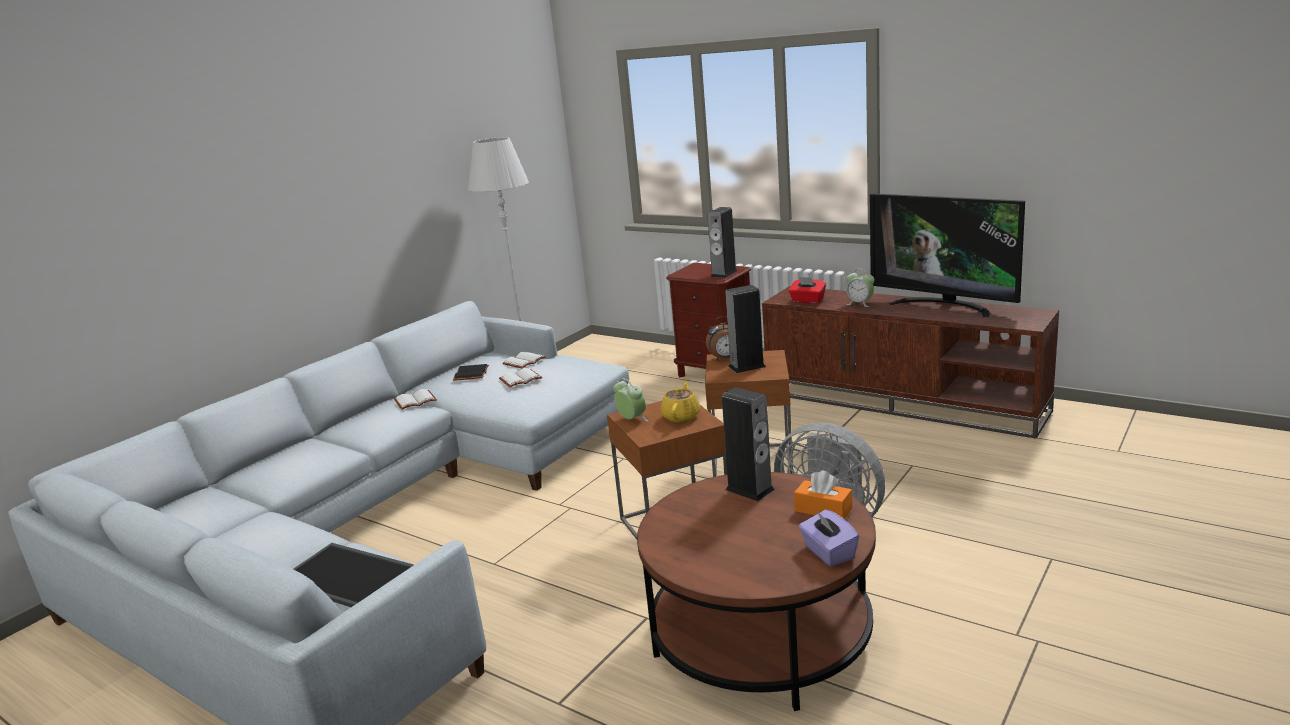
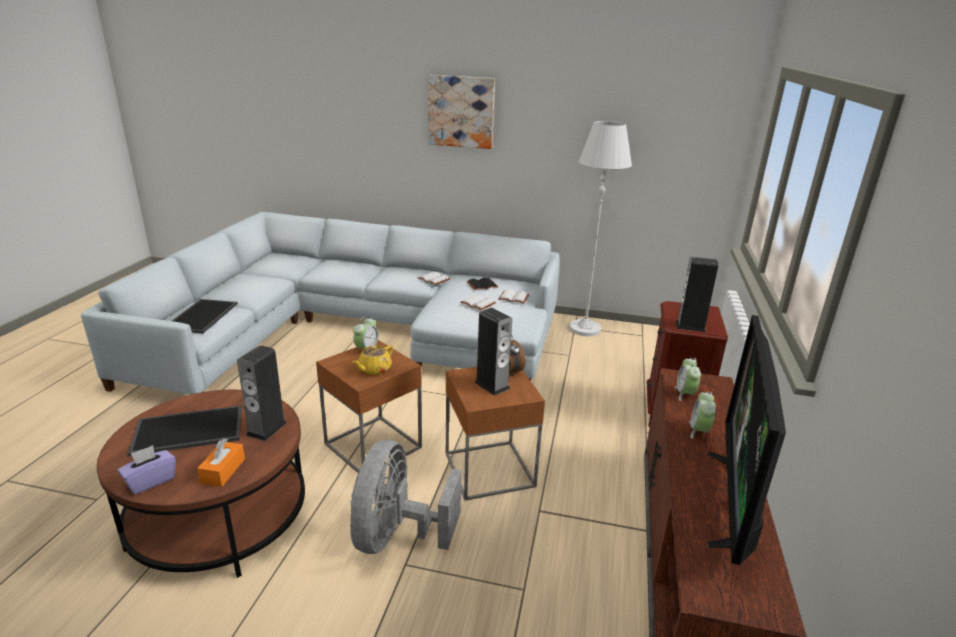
camera: 65 degrees right, 5 degrees up
yellow teapot [661,381,700,422] -> yellow teapot turned 135 degrees clockwise [353,345,393,375]
red tissue box [789,277,826,304] -> alarm clock [675,358,701,401]
none -> tray [128,405,242,456]
none -> picture [428,75,495,149]

